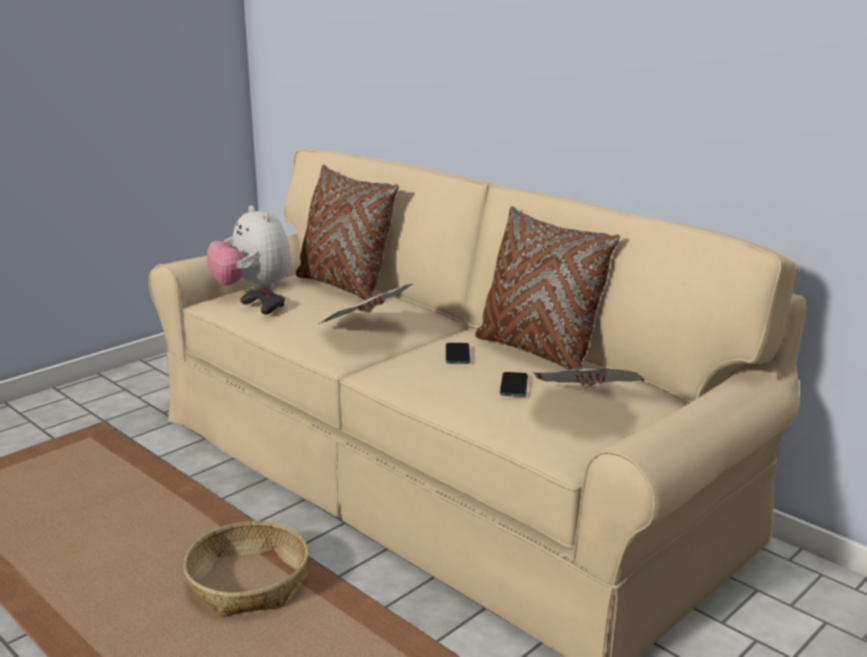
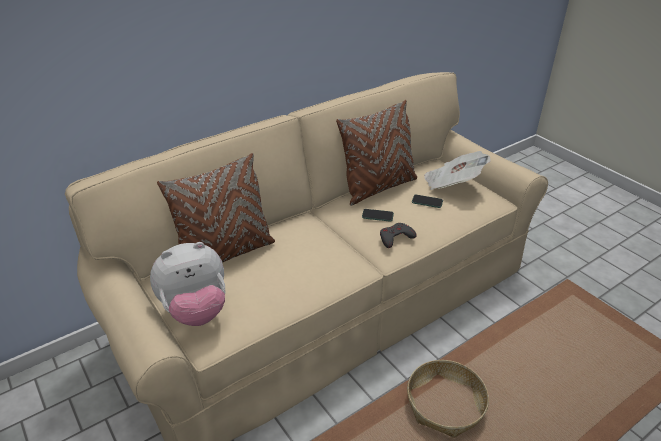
camera: 80 degrees left, 15 degrees up
grey game controller [240,288,285,315] -> grey game controller moved to [380,223,417,248]
newspaper [318,284,413,324] -> none

